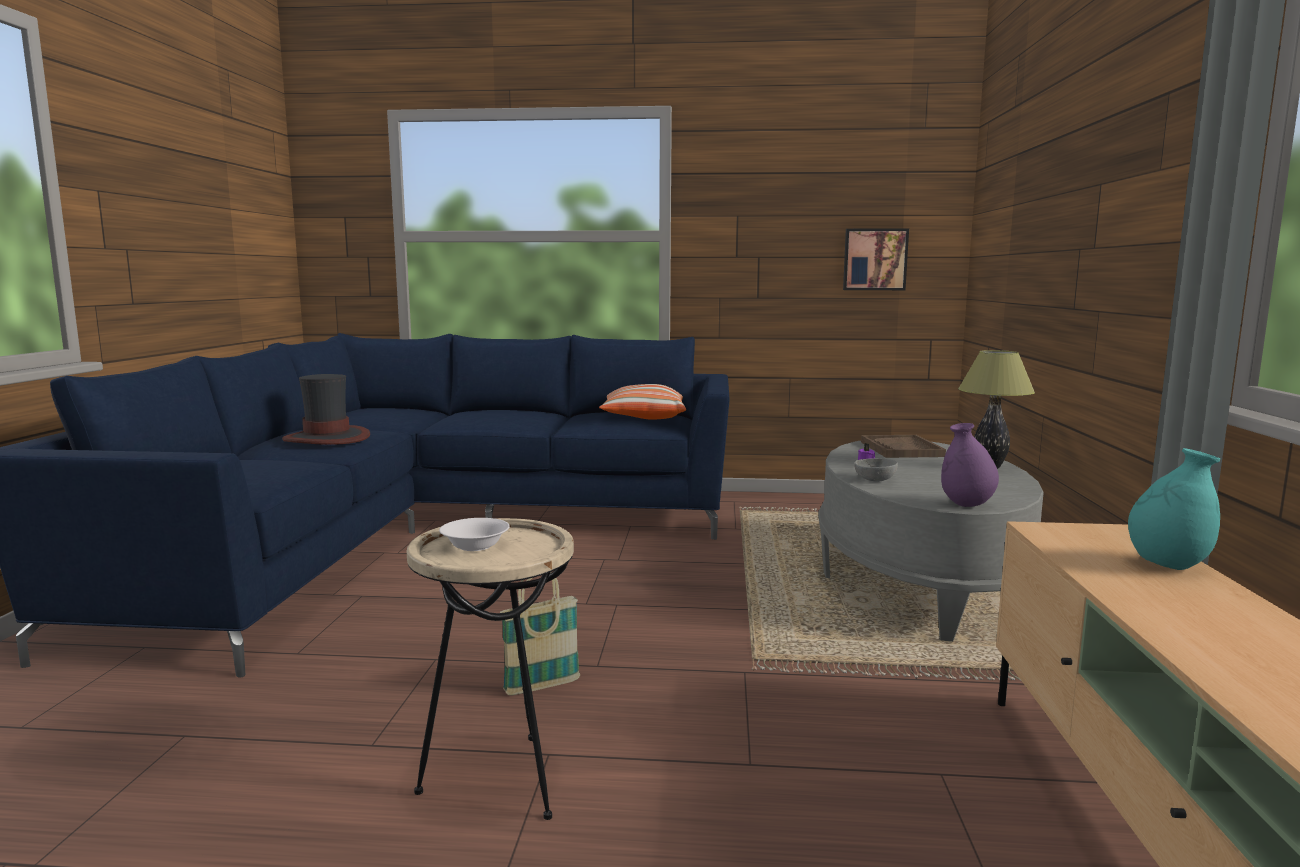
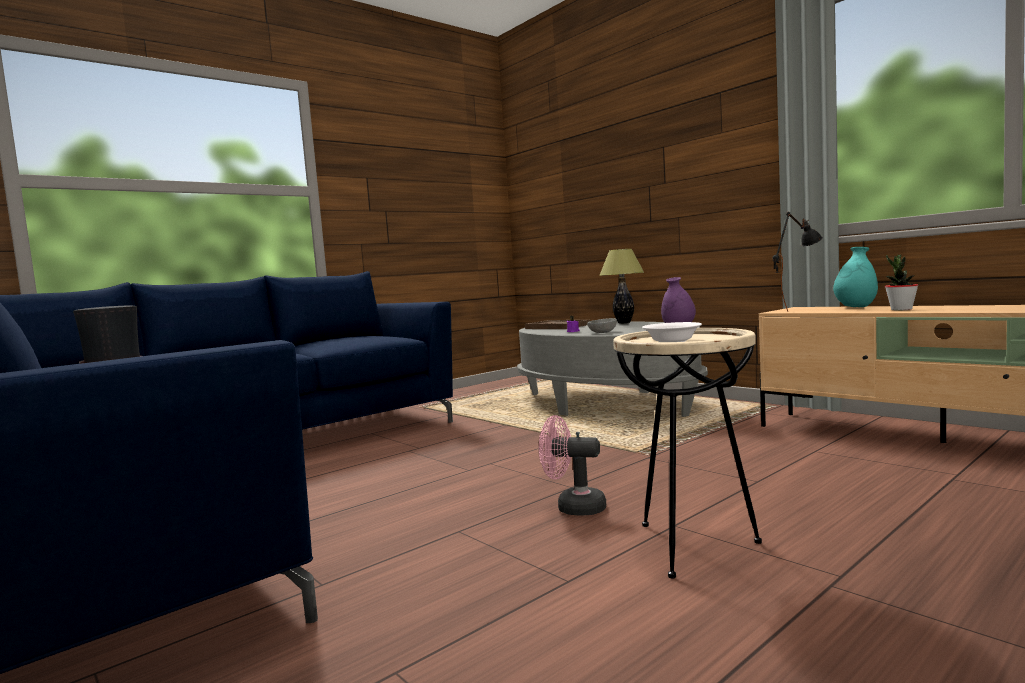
camera: 45 degrees left, 5 degrees down
basket [500,572,580,695] -> pink fan [539,415,606,515]
pillow [599,384,686,420] -> none
picture [843,228,909,290] -> none
none -> black table lamp [773,212,823,312]
none -> potted plant [885,254,918,310]

